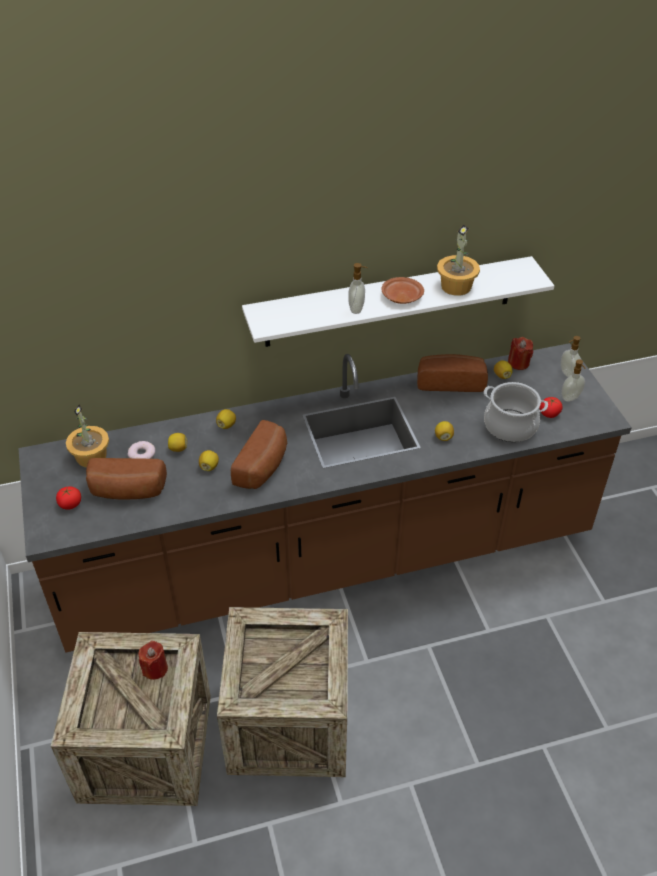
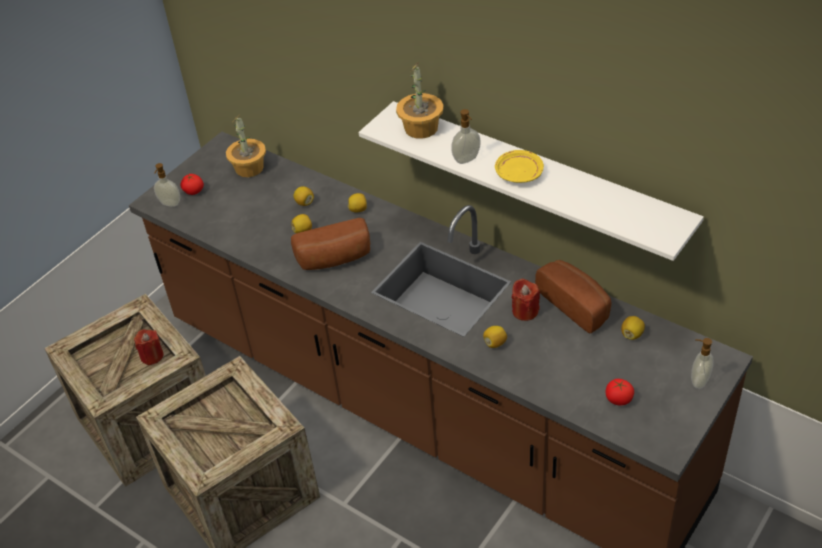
camera: 55 degrees right, 0 degrees up
bread [86,458,167,500] -> none
donut [128,441,155,459] -> none
brown plate [381,277,424,304] -> yellow plate [495,150,544,183]
potted plant [437,224,480,296] -> potted plant moved to [396,62,444,139]
cooking pot [484,382,548,442] -> none
red candle [508,337,533,370] -> red candle moved to [512,278,540,321]
soap dispenser [561,359,586,402] -> soap dispenser moved to [154,163,180,207]

